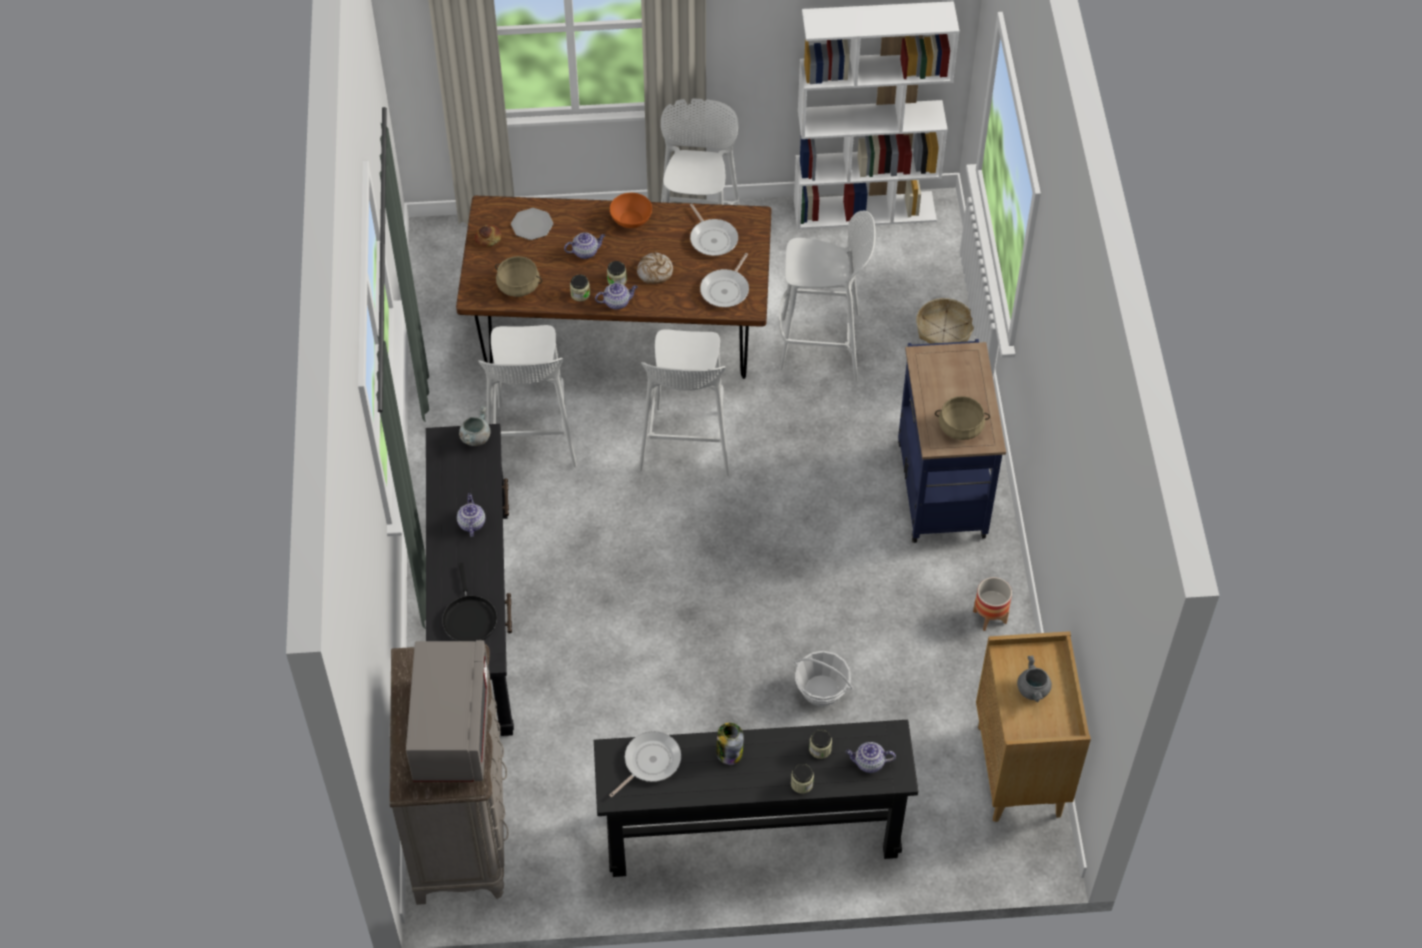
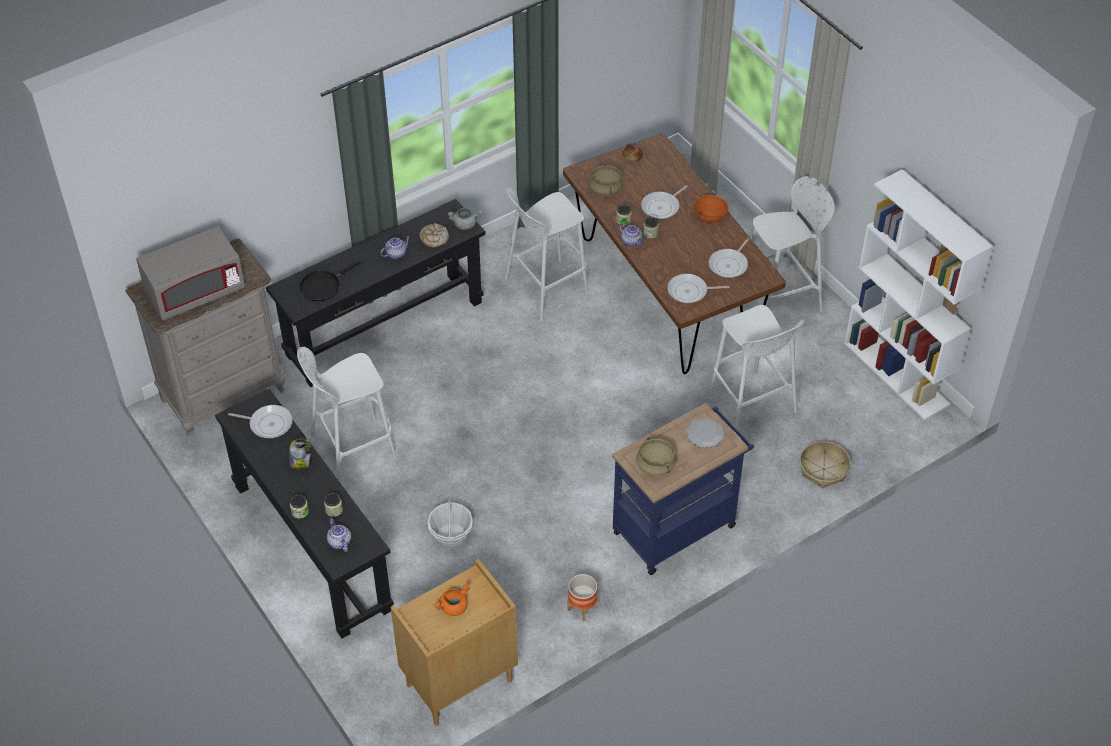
camera: 60 degrees right, 5 degrees down
plate [511,208,553,240] -> plate moved to [686,418,724,448]
teapot [564,232,605,259] -> frying pan [641,185,688,219]
bread [637,252,673,284] -> bread moved to [419,223,449,247]
white stool [639,329,730,476] -> white stool moved to [297,347,397,483]
grey cooking pot [1017,656,1052,702] -> orange cooking pot [433,583,470,616]

